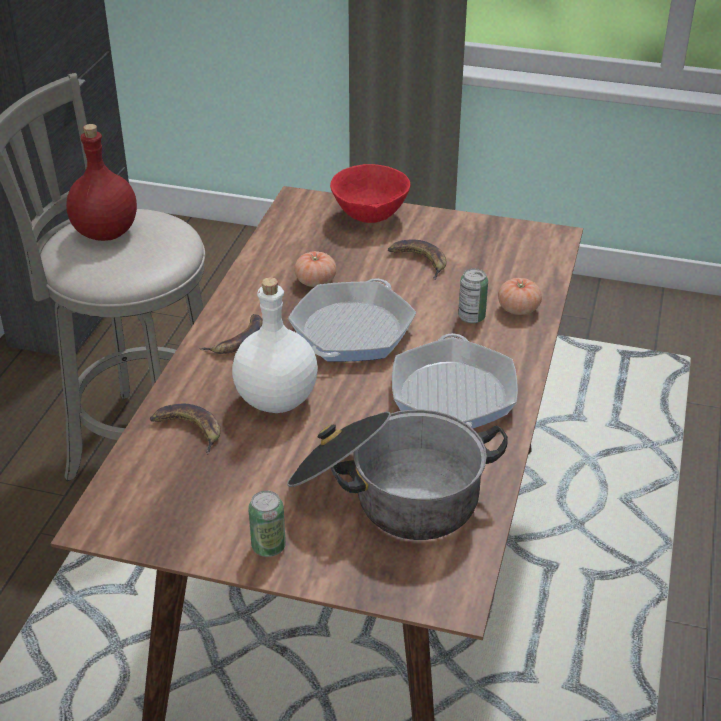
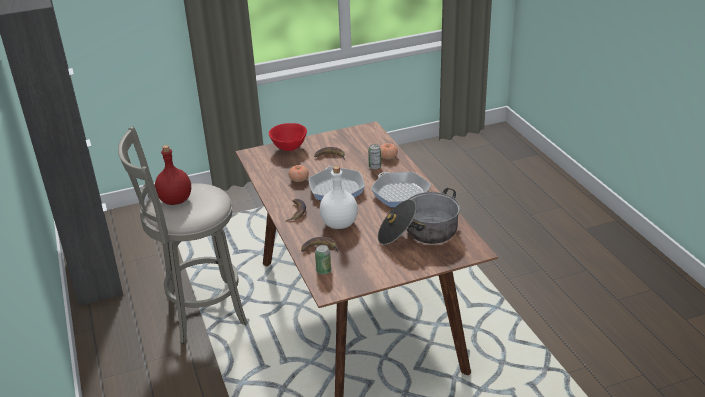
camera: 35 degrees left, 5 degrees down
can [248,491,286,557] -> can moved to [315,245,331,275]

